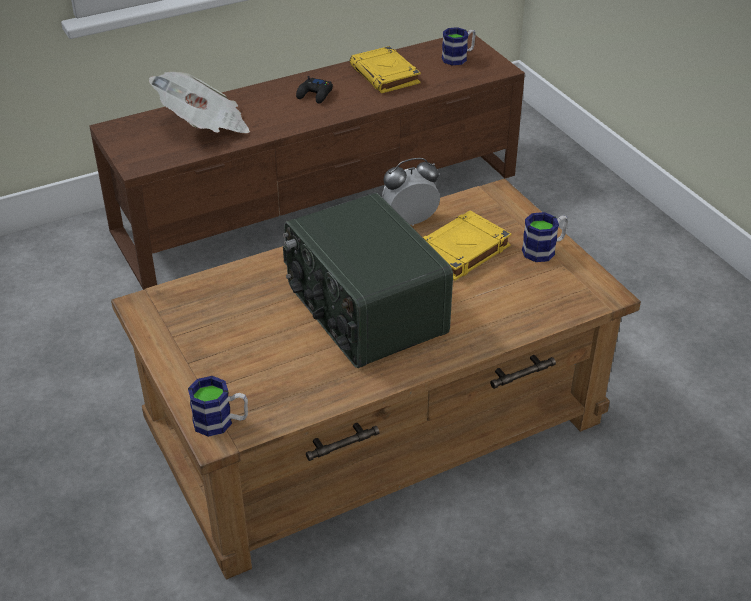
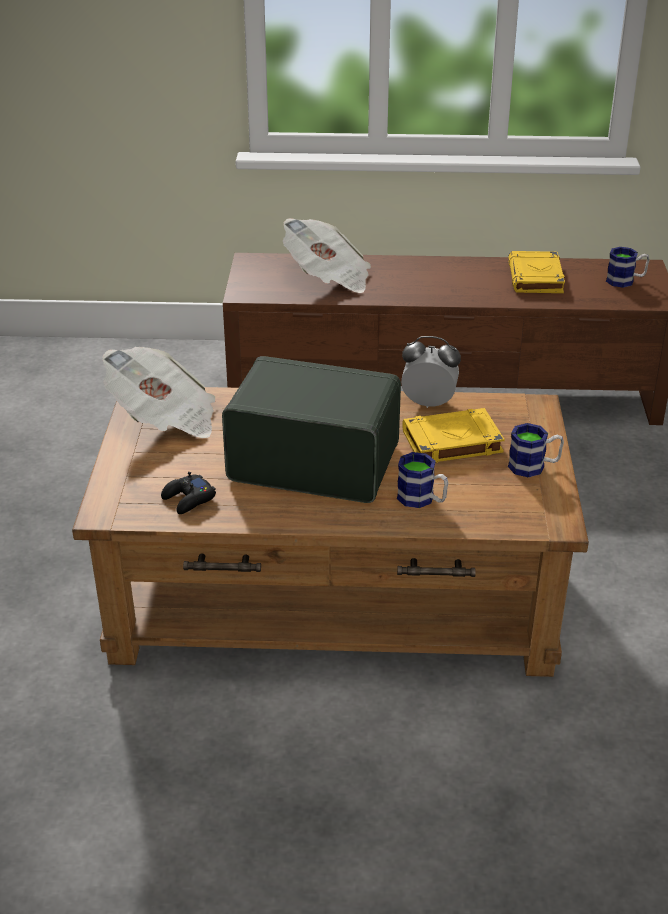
camera: 30 degrees right, 5 degrees down
mug [188,376,248,437] -> mug moved to [397,452,448,508]
radio [283,193,453,368] -> radio turned 105 degrees clockwise [222,356,401,503]
black game controller [296,76,333,104] -> black game controller moved to [161,472,216,514]
none -> newspaper [102,347,215,438]

